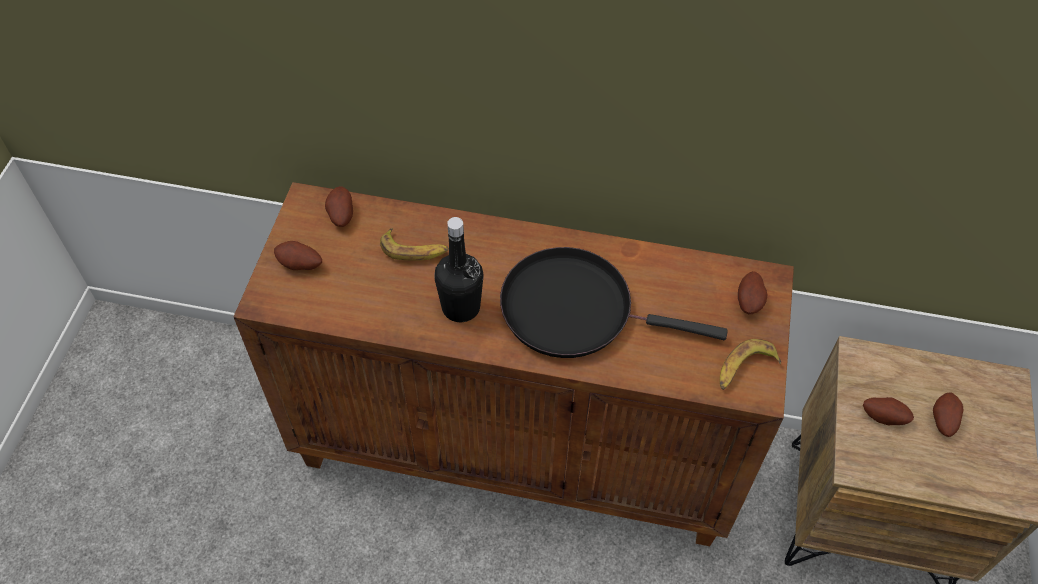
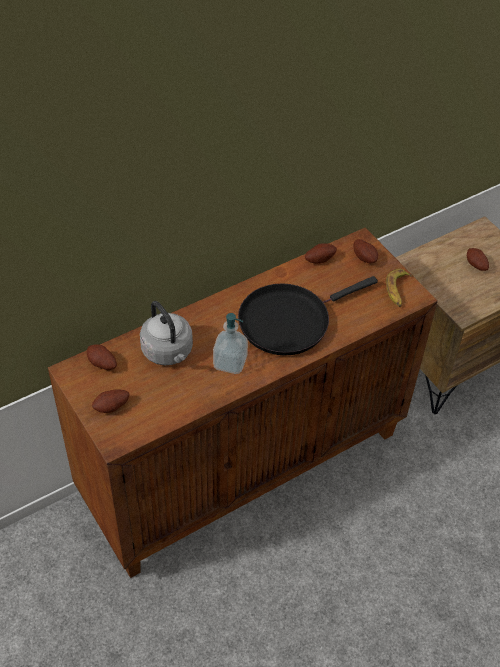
camera: 45 degrees left, 5 degrees down
banana [380,228,449,261] -> grey kettle [140,301,193,365]
black bottle [434,217,483,322] -> soap dispenser [213,313,248,374]
potato [863,397,914,425] -> potato moved to [305,243,337,264]

